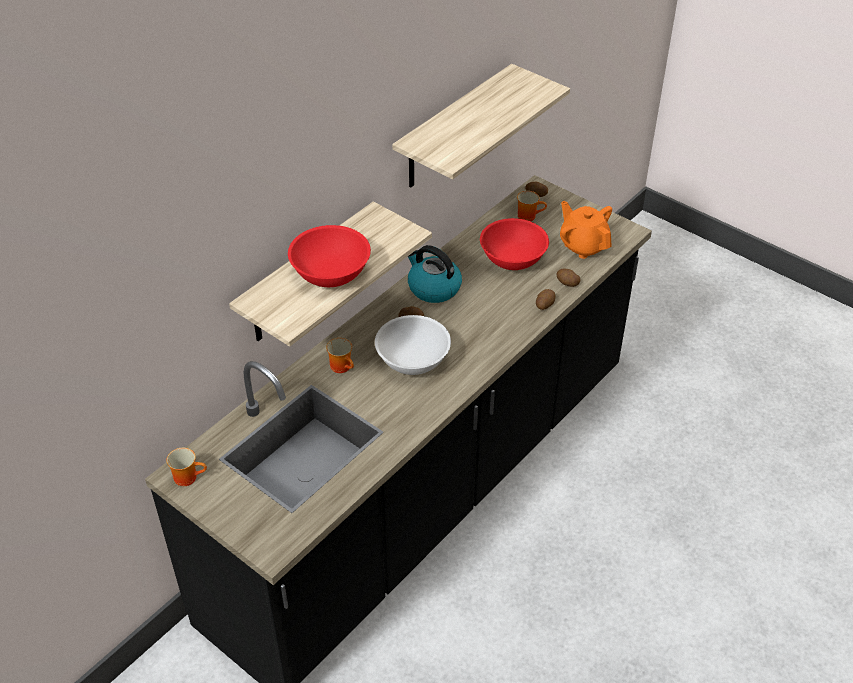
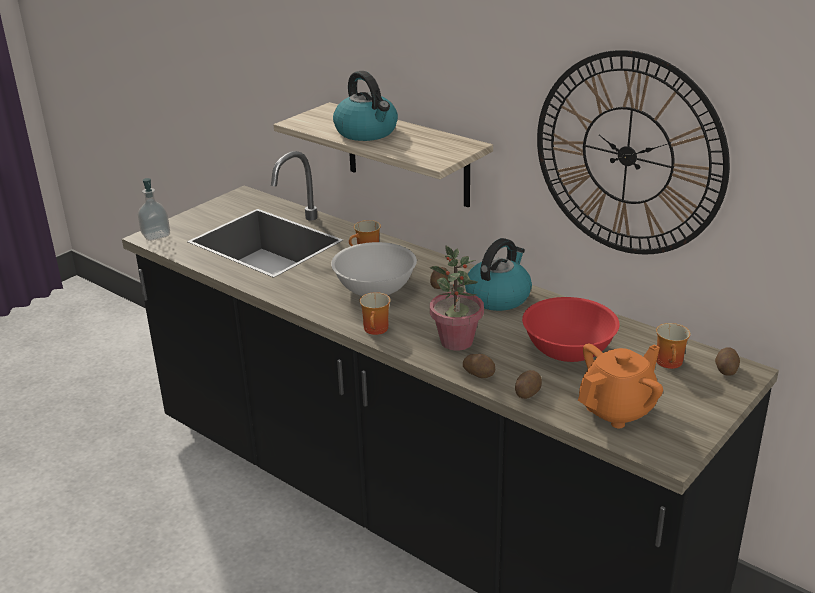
camera: 90 degrees right, 15 degrees down
mug [166,448,207,486] -> mug moved to [359,292,391,335]
red bowl [288,225,371,287] -> kettle [333,71,398,141]
shelf [392,64,570,187] -> wall clock [537,50,730,255]
none -> soap dispenser [138,178,170,241]
none -> potted plant [430,246,484,351]

